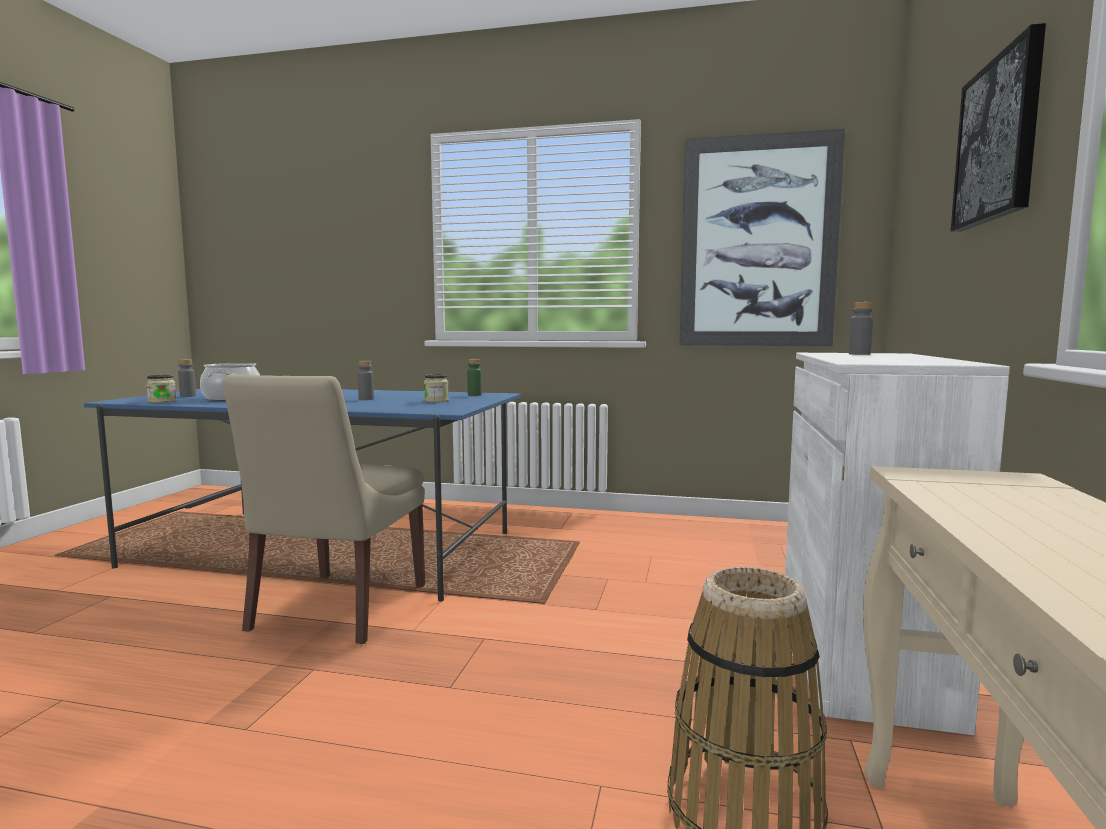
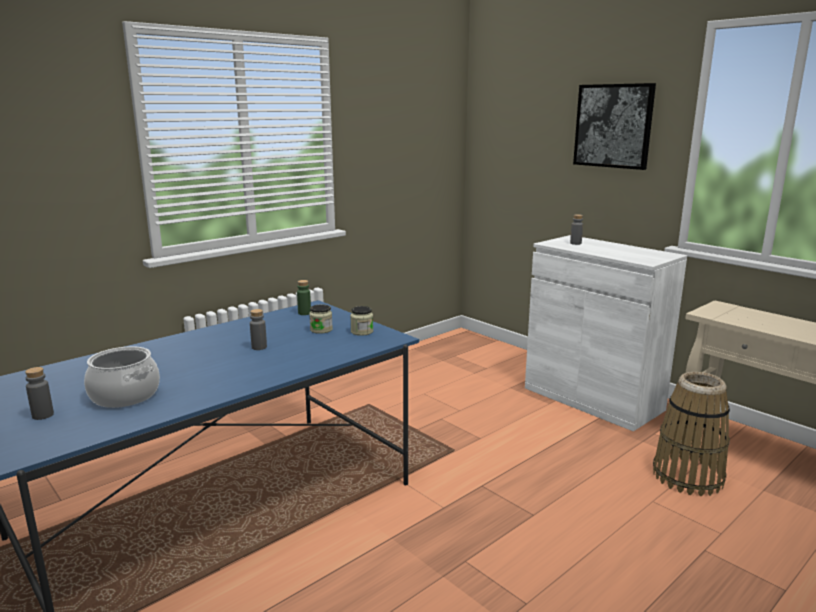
camera: 55 degrees left, 10 degrees up
jar [146,375,177,403] -> jar moved to [350,306,373,336]
beige chair [223,374,425,644] -> none
picture [680,129,845,346] -> none

